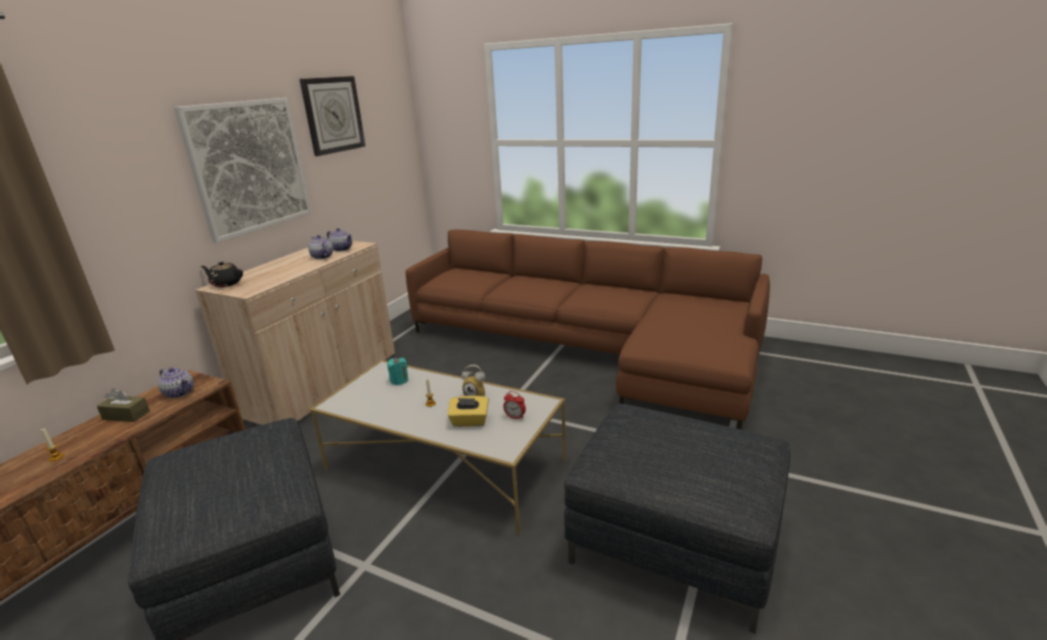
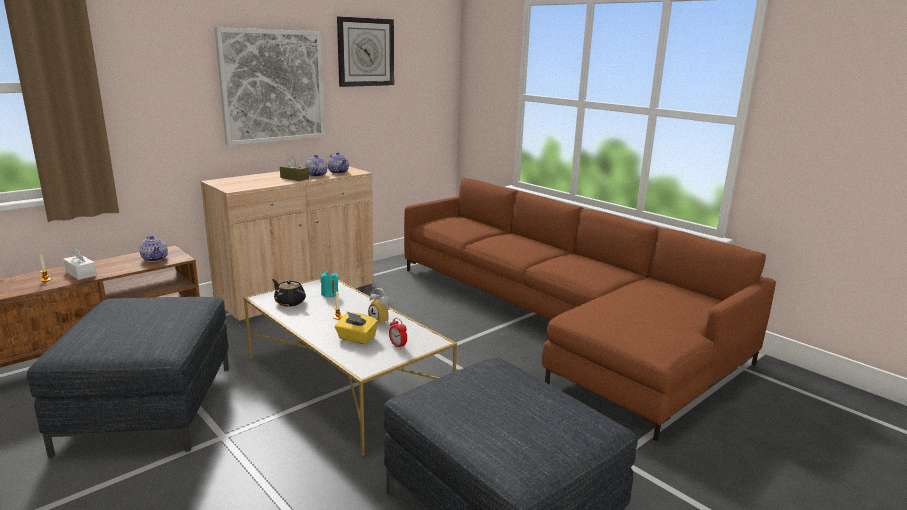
camera: 20 degrees right, 5 degrees down
brown tissue box [97,388,150,422] -> brown tissue box moved to [280,156,309,181]
black teapot [201,262,243,287] -> black teapot moved to [272,279,306,307]
none -> white tissue box [63,248,97,280]

